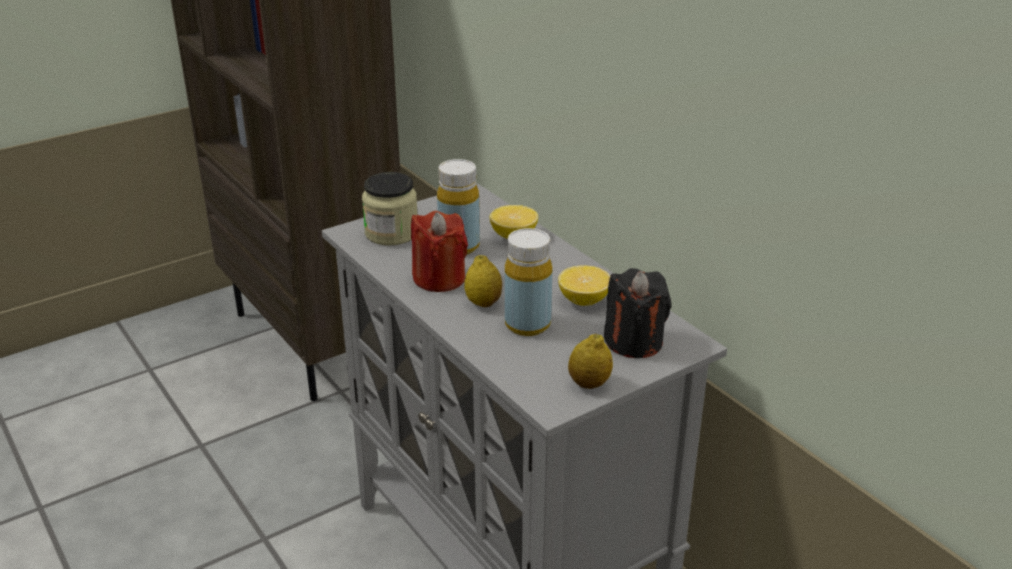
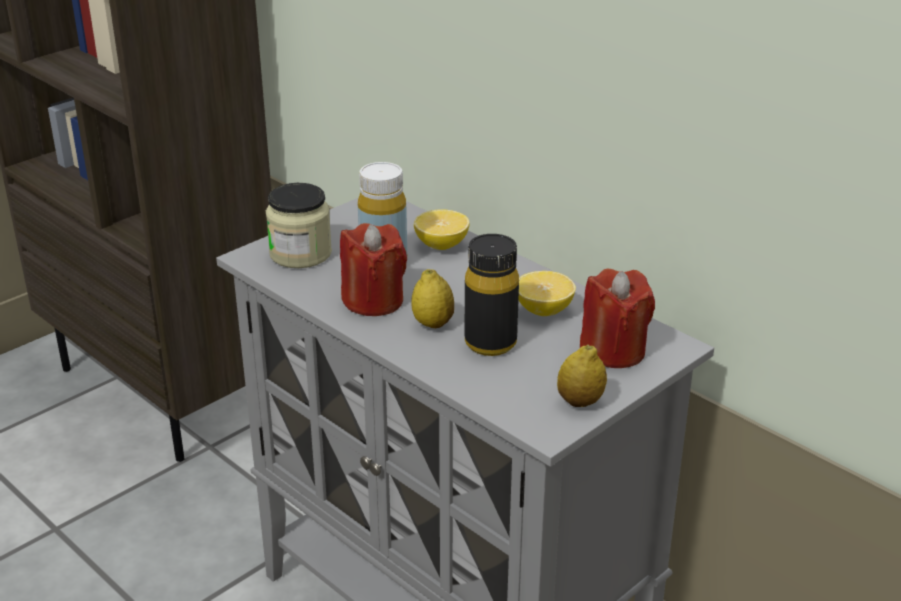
camera: 10 degrees left, 0 degrees up
yellow bottle [505,228,552,336] -> black bottle [464,234,519,356]
black candle [604,268,671,358] -> red candle [580,269,655,368]

